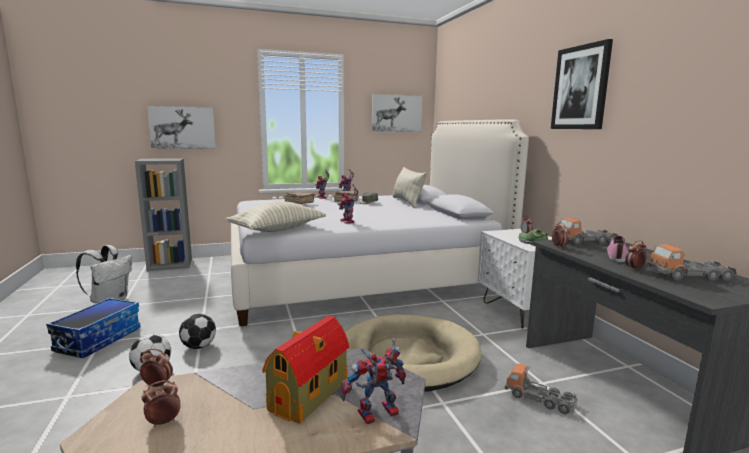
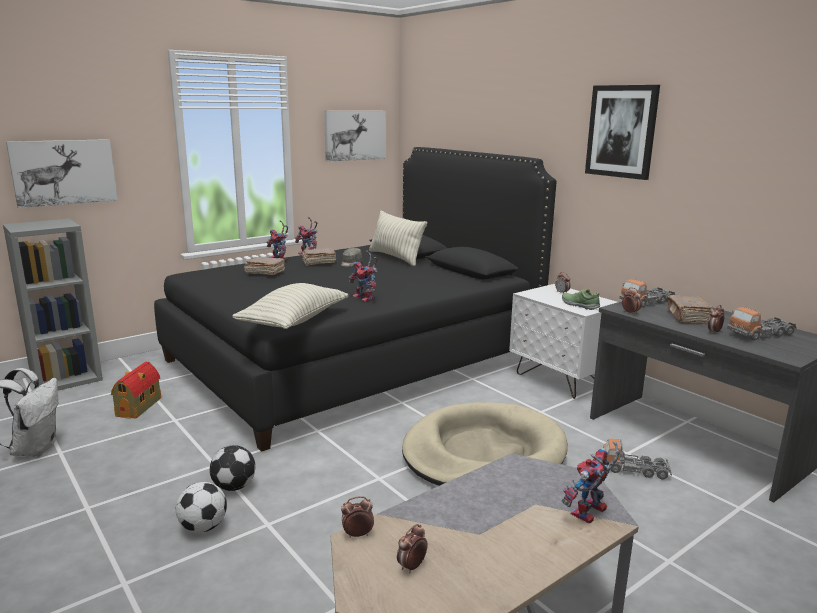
camera: 20 degrees left, 5 degrees up
storage box [46,298,141,358] -> none
white bed [231,119,529,326] -> black bed [154,147,556,452]
toy house [262,315,349,424] -> toy house moved to [111,362,161,419]
shoe [607,235,628,262] -> brown book [667,295,713,324]

